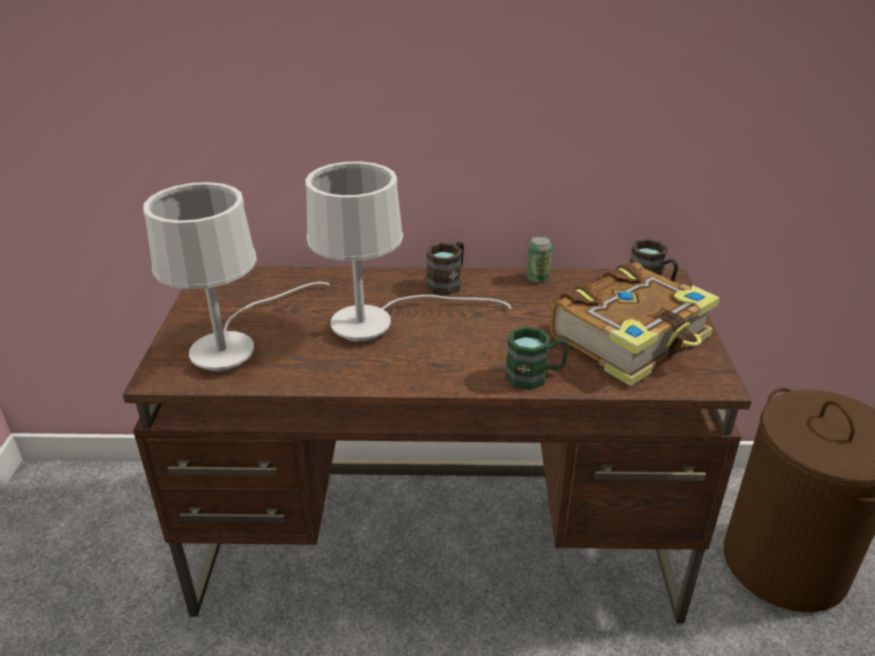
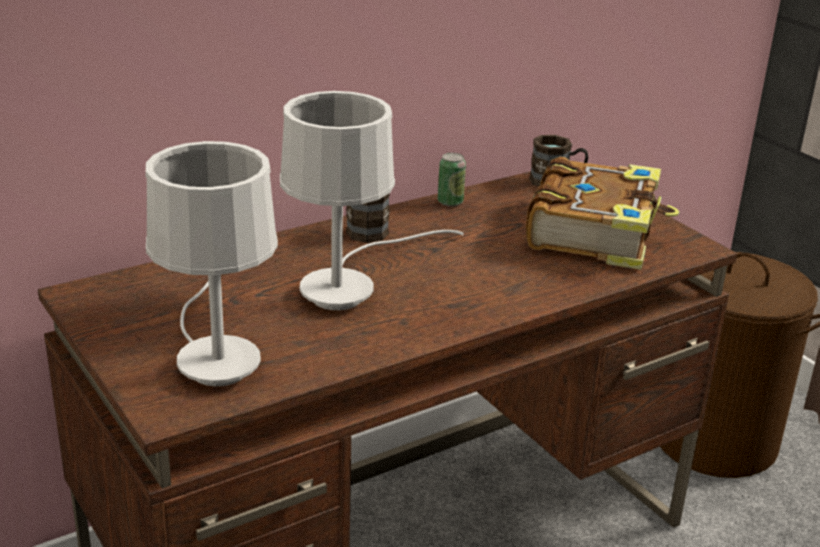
camera: 35 degrees left, 5 degrees down
green mug [505,326,569,390] -> none

